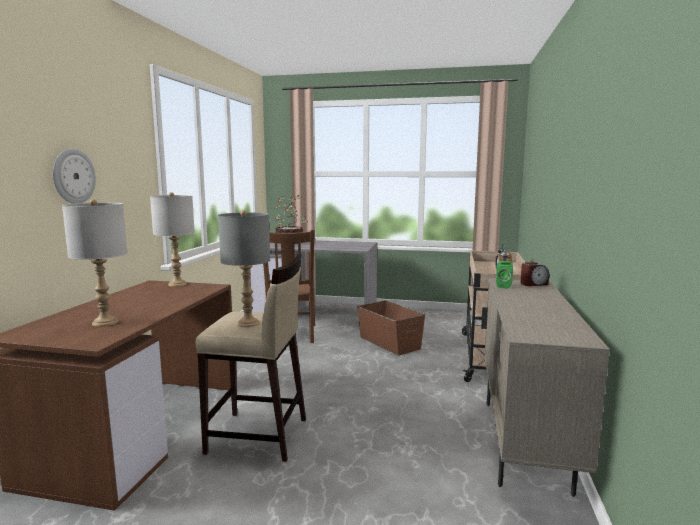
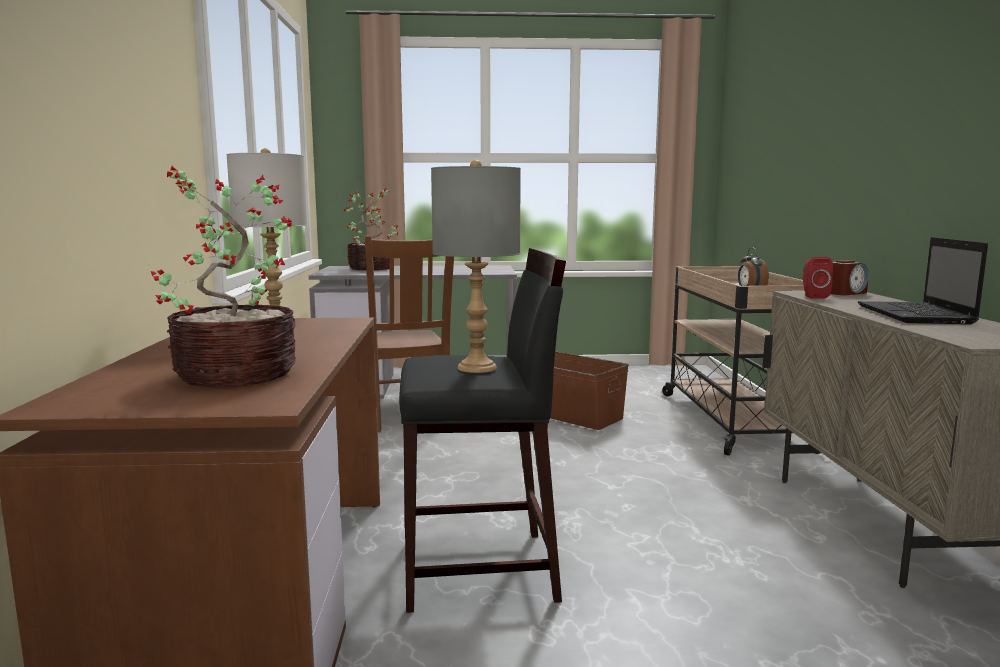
camera: 15 degrees left, 0 degrees up
wall clock [53,149,96,204] -> none
grey table lamp [62,199,128,327] -> potted plant [151,166,296,388]
beige stool [196,254,306,462] -> black stool [399,248,566,613]
green speaker [496,261,513,289] -> red speaker [803,257,833,299]
none -> laptop [858,237,988,324]

